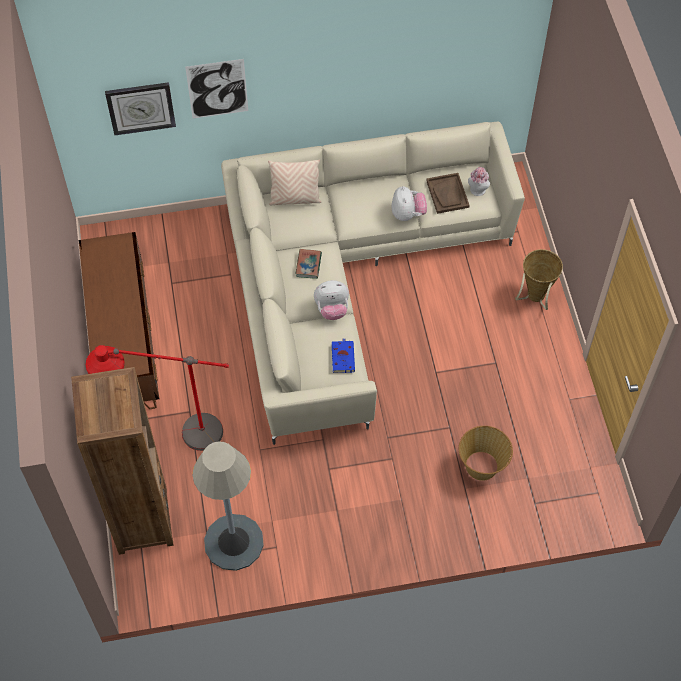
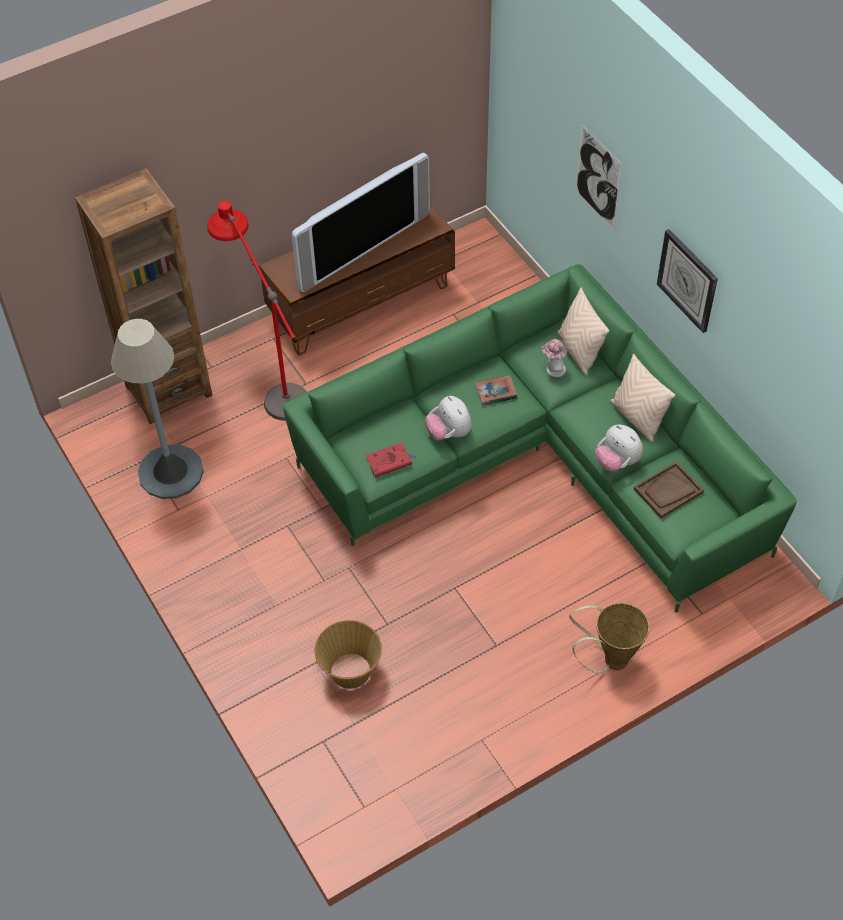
camera: 70 degrees right, 5 degrees down
wall clock [105,82,176,135] -> wall clock moved to [657,229,718,333]
beige sofa [221,122,525,445] -> green sofa [283,264,797,612]
blue book [332,338,355,373] -> red book [366,442,415,478]
plush toy [391,186,427,221] -> plush toy turned 75 degrees clockwise [595,424,643,472]
hat [468,167,490,196] -> hat moved to [542,339,567,377]
none -> television [291,153,430,292]
none -> beige pillow [610,354,676,442]

